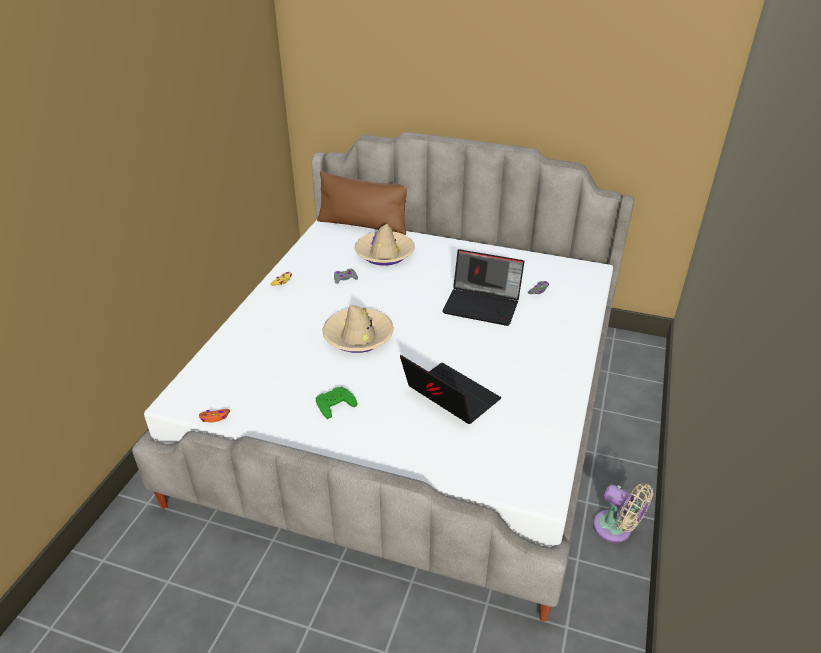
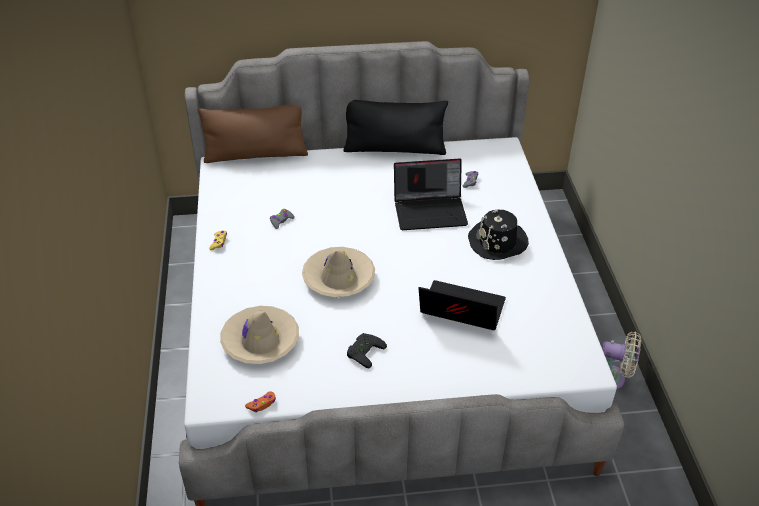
camera: 25 degrees left, 5 degrees up
green game controller [315,387,357,419] -> black game controller [347,333,387,369]
beige hat [355,224,415,266] -> beige hat moved to [220,306,299,364]
none -> black pillow [344,100,448,155]
none -> black hat [468,209,529,260]

